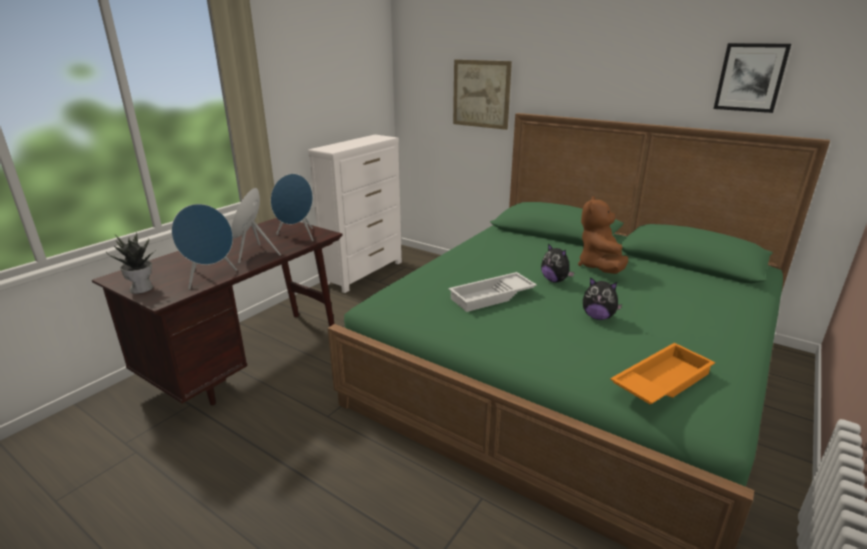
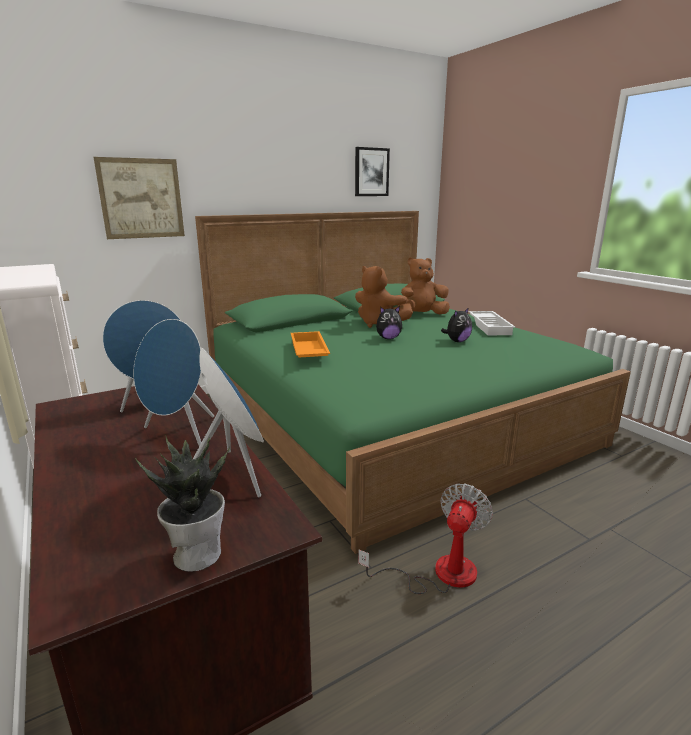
camera: 65 degrees left, 5 degrees down
white tray [448,272,537,312] -> white tray moved to [469,311,515,335]
orange tray [610,343,715,405] -> orange tray moved to [291,331,330,357]
none -> fan [358,483,493,594]
none -> brown plush toy [398,257,450,314]

